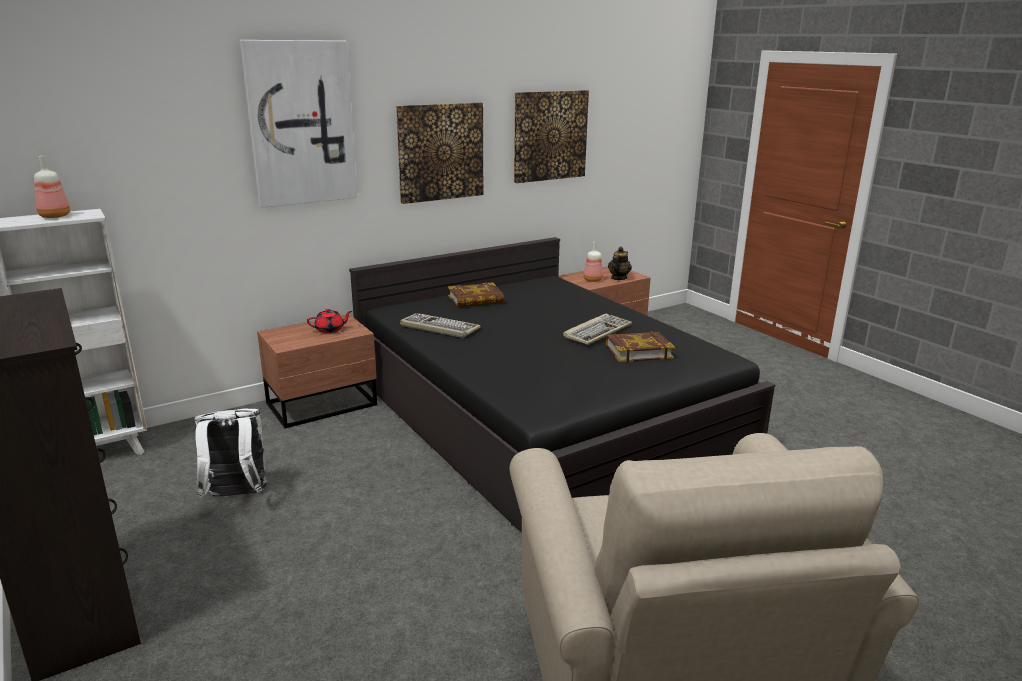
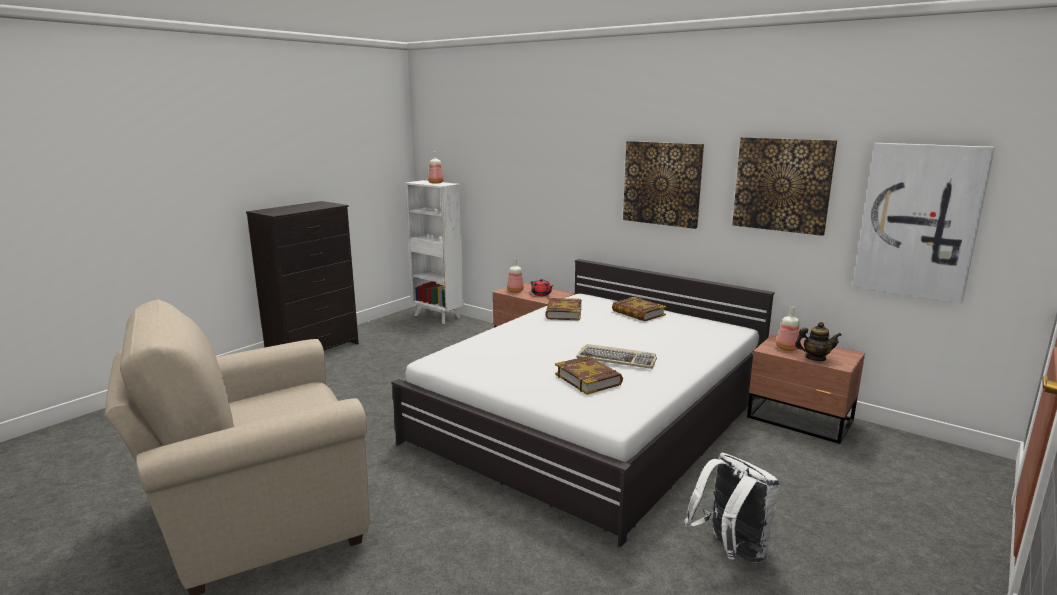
camera: 70 degrees right, 5 degrees down
white backpack [195,409,270,498] -> white backpack moved to [684,453,780,563]
picture [240,40,357,208] -> picture moved to [853,143,995,303]
black bed [349,237,775,533] -> white bed [391,259,775,547]
keyboard [400,313,481,338] -> book [545,298,582,321]
none -> bottle [507,258,524,293]

